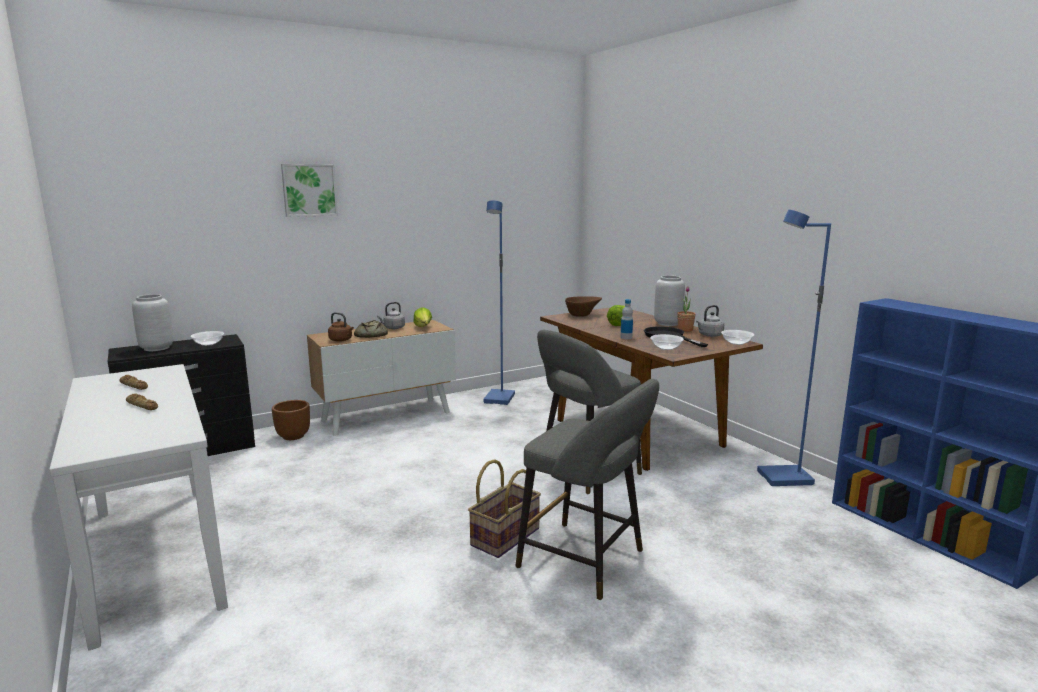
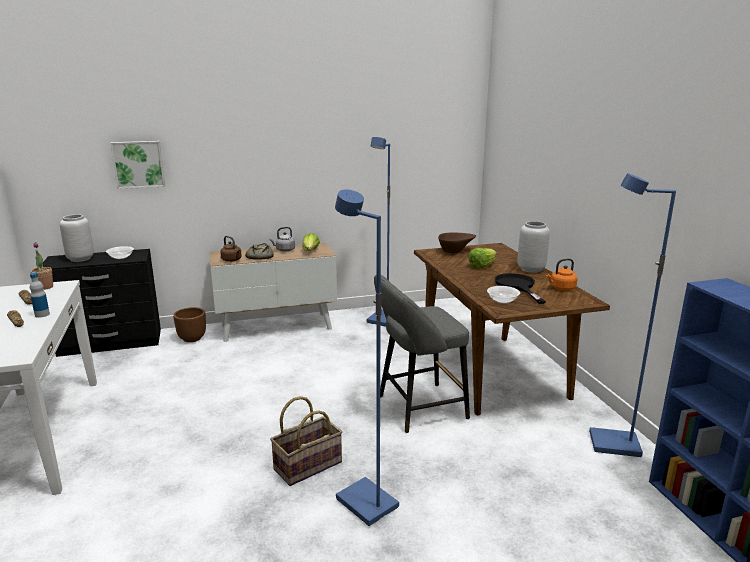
camera: 15 degrees right, 5 degrees up
picture [281,164,338,217] -> picture moved to [110,141,165,189]
grey stool [516,379,659,600] -> blue floor lamp [335,189,399,526]
bottle [620,299,633,339] -> bottle moved to [30,272,50,318]
potted plant [677,286,695,332] -> potted plant moved to [31,242,53,290]
grey kettle [696,305,724,337] -> orange kettle [546,258,578,291]
bowl [721,330,754,345] -> none

